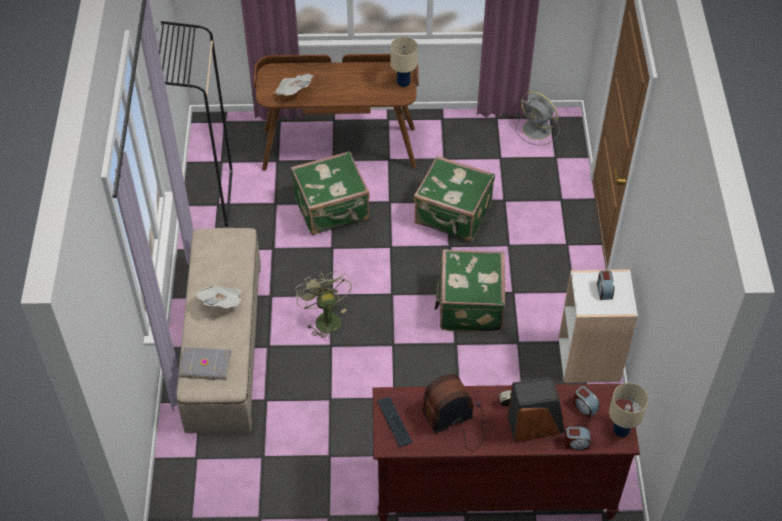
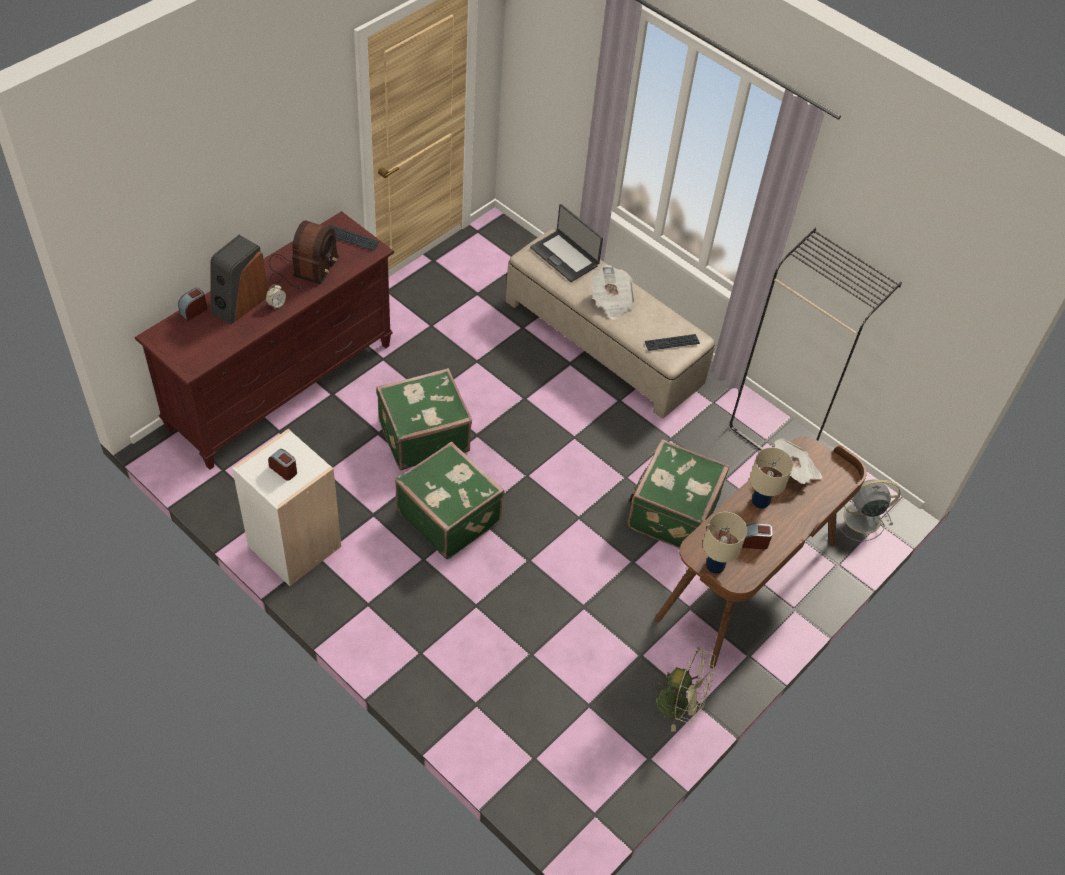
camera: 130 degrees right, 0 degrees up
grey book [179,347,231,380] -> laptop [530,204,603,282]
green fan [295,270,352,340] -> green fan moved to [651,648,715,732]
green suitcase [414,156,495,242] -> green suitcase moved to [376,368,472,470]
grey fan [516,91,560,145] -> grey fan moved to [836,479,901,542]
alarm clock [573,386,600,419] -> alarm clock moved to [742,524,773,549]
beige table lamp [609,383,648,437] -> beige table lamp moved to [750,447,793,509]
none -> keyboard [645,334,700,351]

